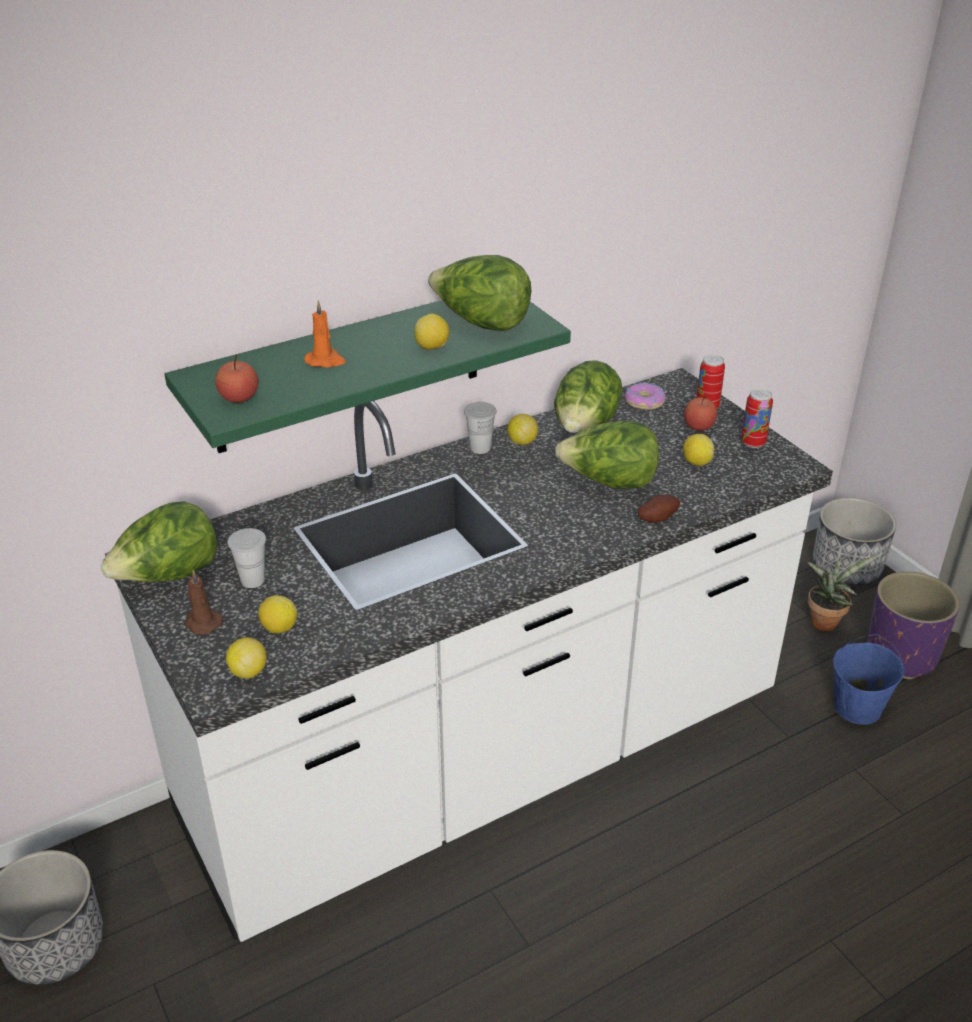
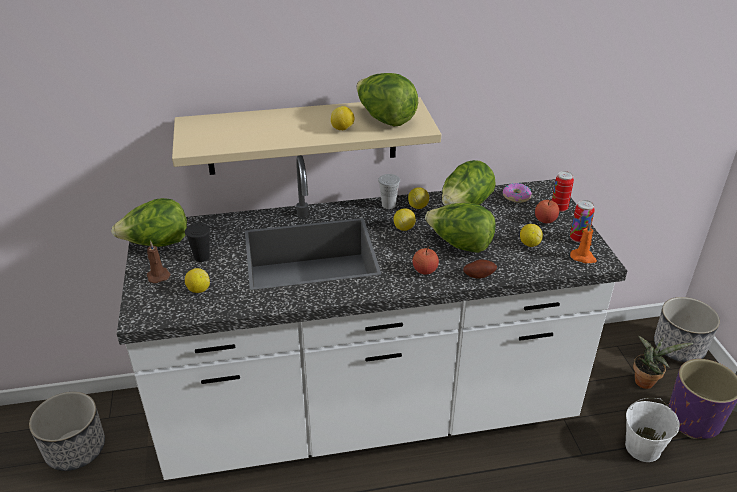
camera: 20 degrees right, 0 degrees up
green shelf [164,300,571,453] -> beige shelf [172,97,441,175]
apple [215,355,258,403] -> apple moved to [413,246,439,275]
lemon [226,637,267,678] -> lemon moved to [394,208,416,231]
white cup [228,528,266,588] -> black cup [185,223,210,262]
orange candle [304,300,346,367] -> orange candle moved to [570,223,597,263]
blue bucket [833,634,905,725] -> white bucket [625,398,680,462]

